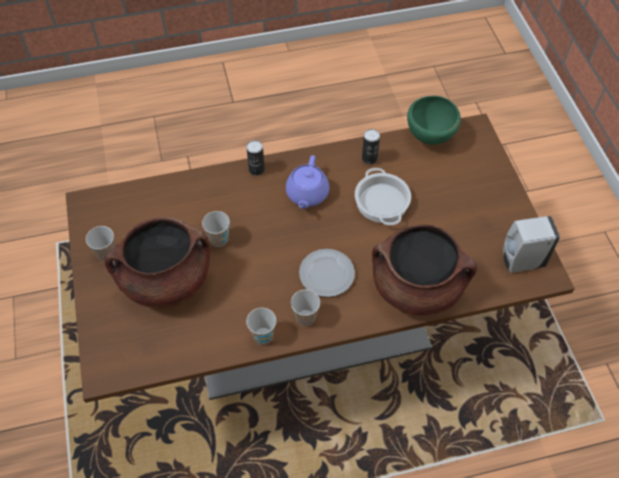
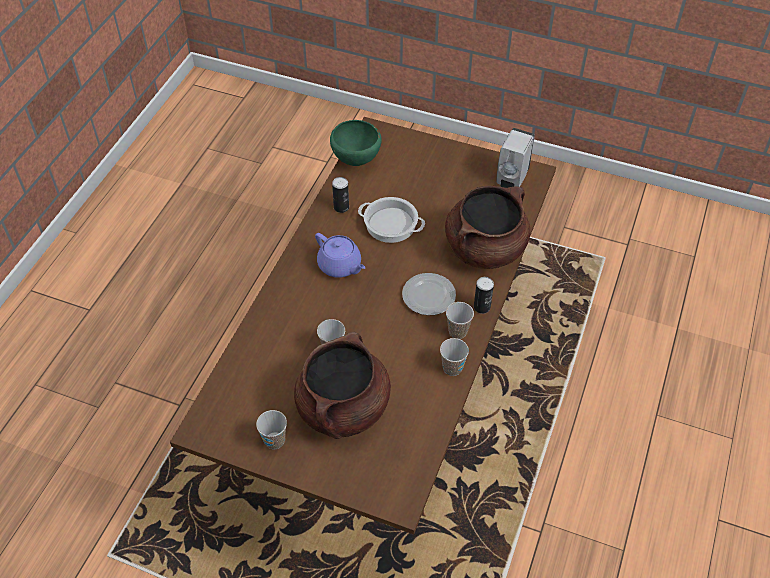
camera: 55 degrees left, 5 degrees down
can [247,140,265,176] -> can moved to [474,277,494,314]

